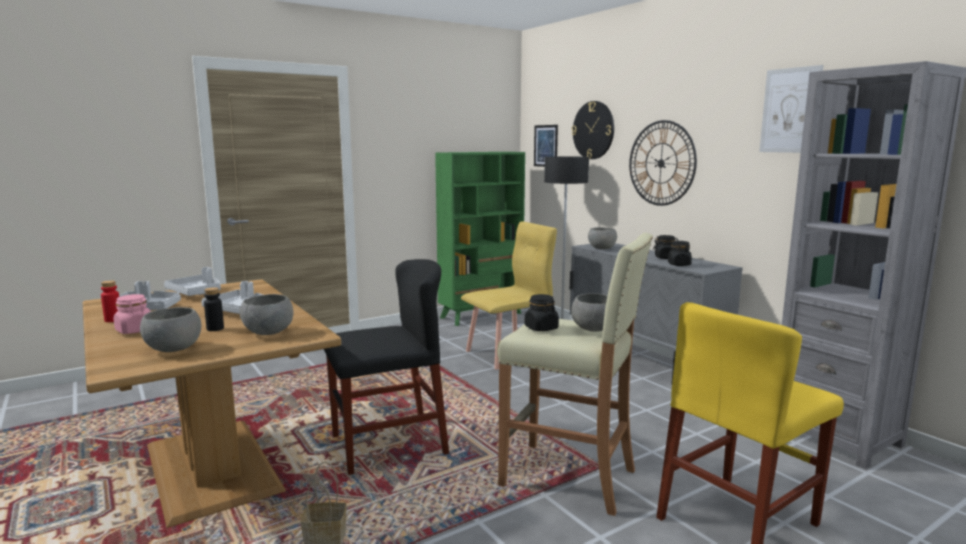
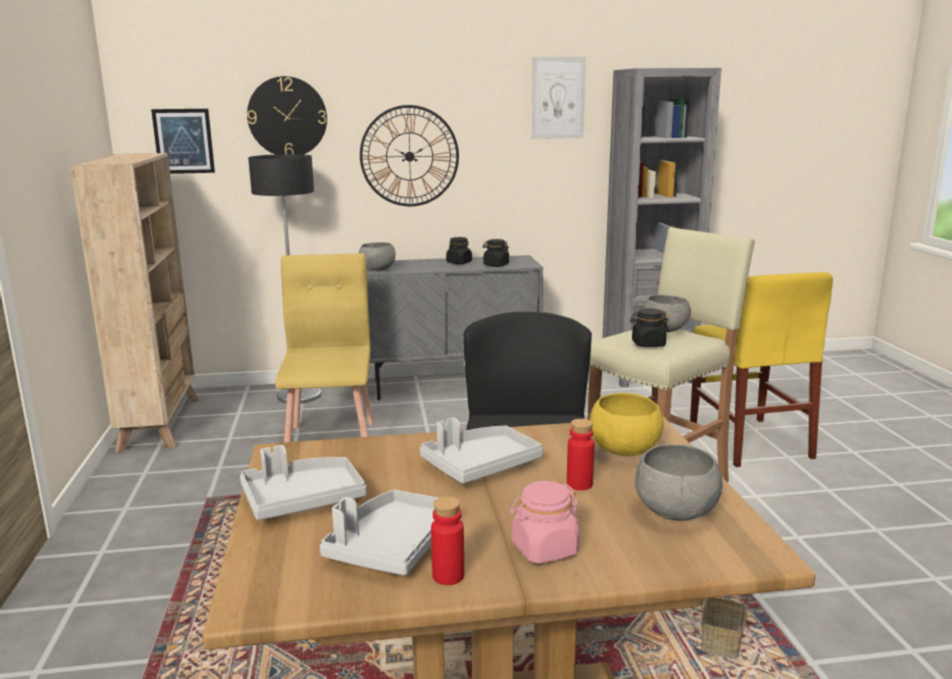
camera: 65 degrees left, 5 degrees up
black bottle [204,287,224,331] -> red bottle [567,419,594,490]
grey bowl [239,294,293,335] -> yellow bowl [590,393,664,456]
green bookcase [435,152,525,326] -> beige bookcase [70,153,199,453]

